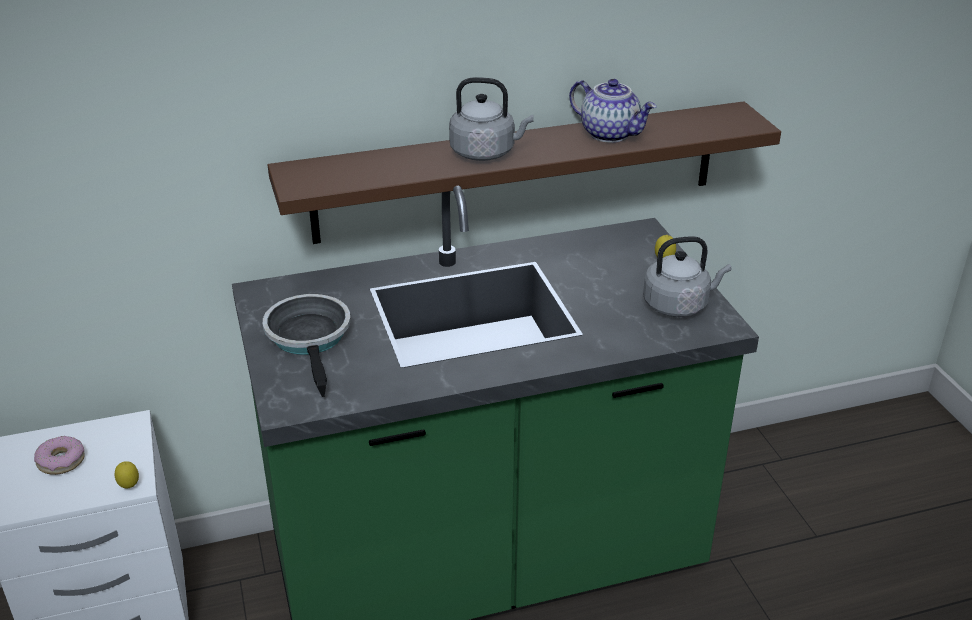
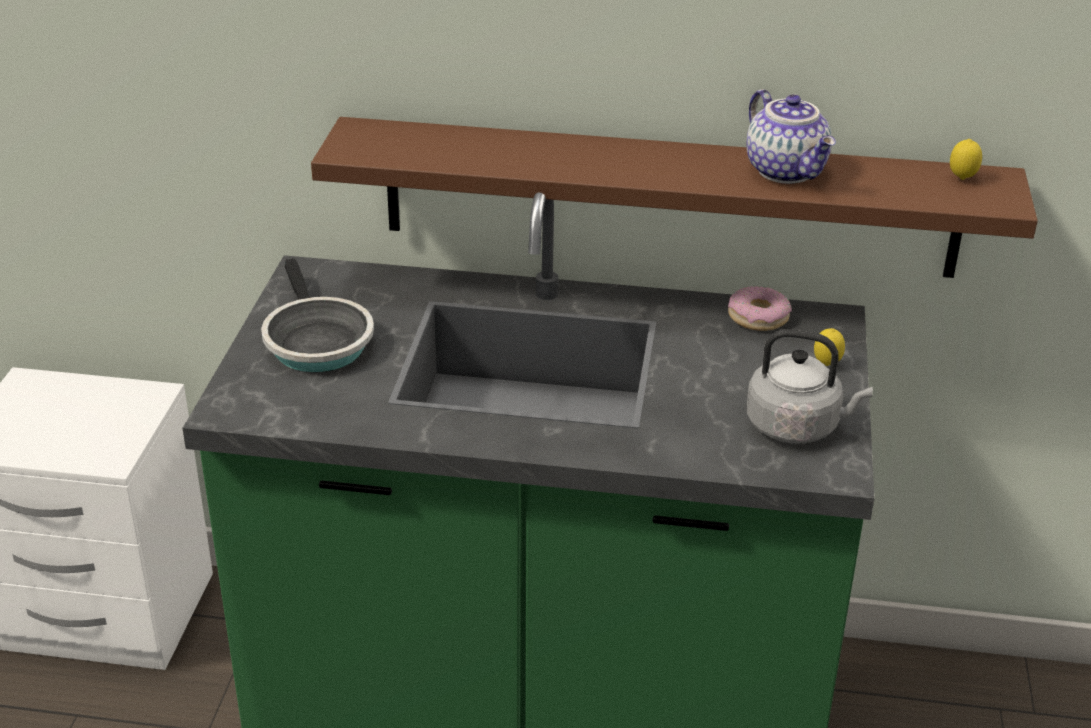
camera: 25 degrees right, 0 degrees up
donut [34,436,84,475] -> donut moved to [728,286,792,331]
lemon [115,461,139,488] -> lemon moved to [950,139,982,180]
frying pan [263,294,351,397] -> frying pan turned 150 degrees clockwise [261,258,374,372]
grey kettle [449,77,534,161] -> none

